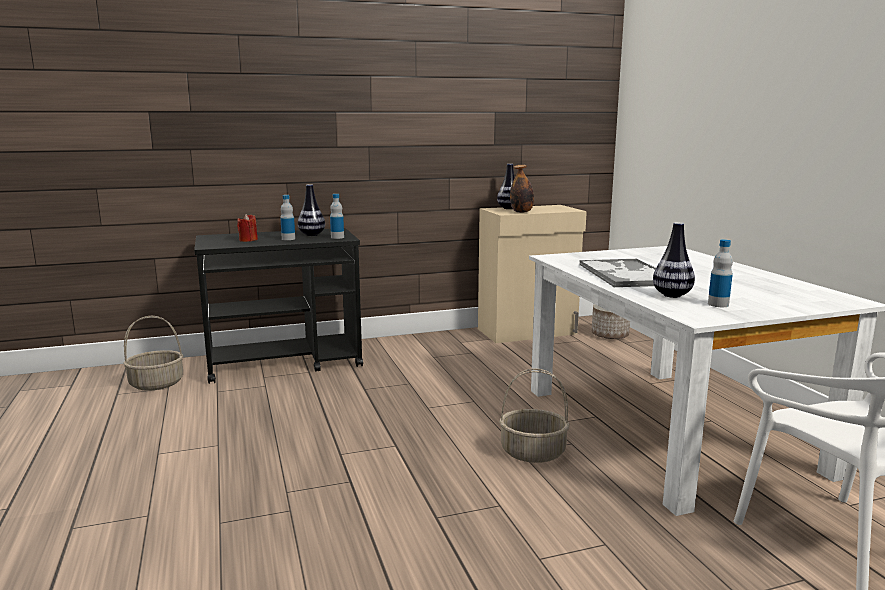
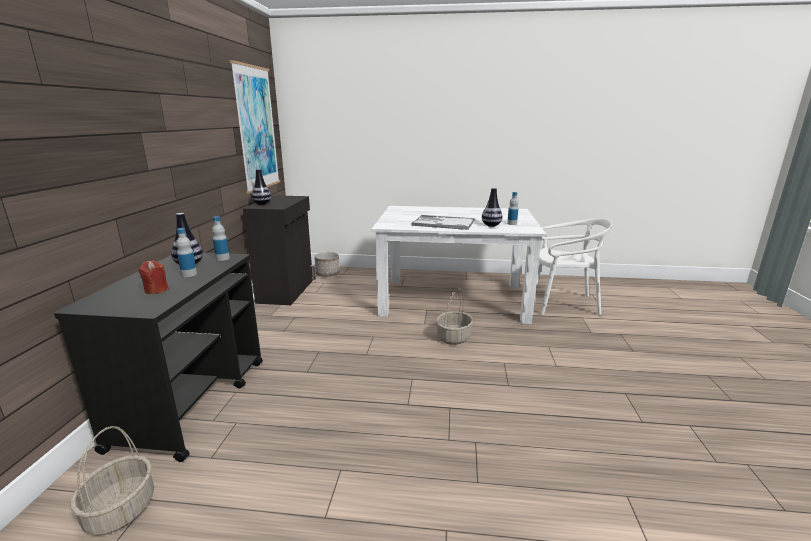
camera: 65 degrees left, 5 degrees up
beige cabinet [478,205,587,343] -> black cabinet [243,195,316,305]
bottle [510,165,534,213] -> none
none -> picture [230,60,280,194]

